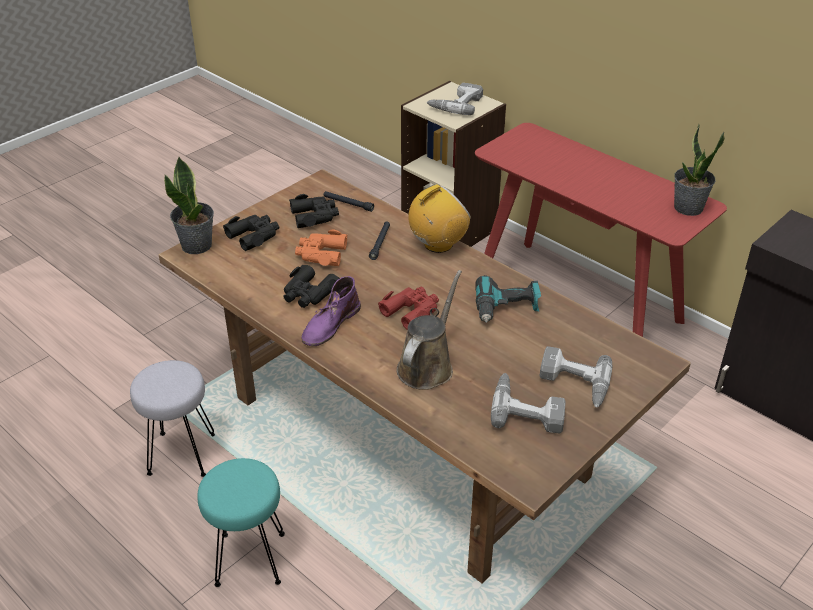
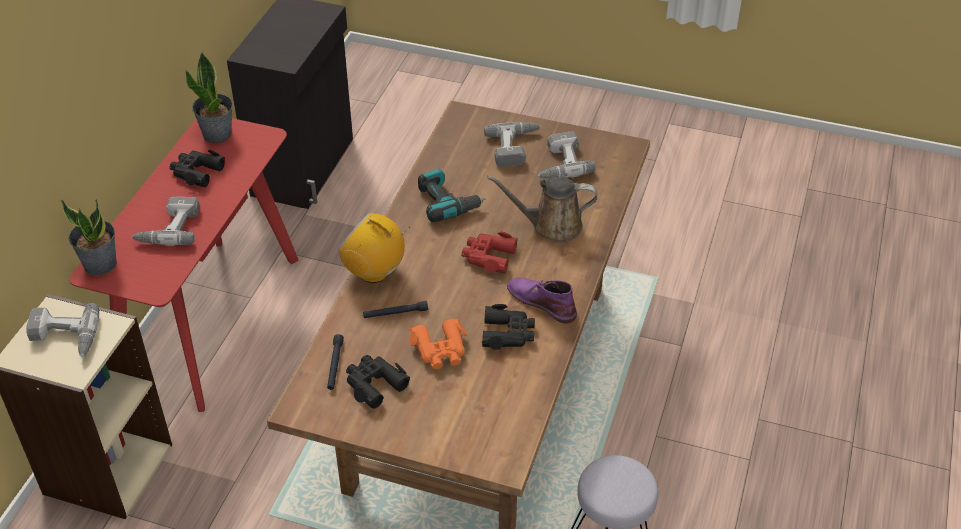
camera: 115 degrees left, 5 degrees up
potted plant [164,157,214,254] -> potted plant moved to [61,199,117,275]
turquoise stool [197,458,285,587] -> none
black binoculars [223,215,279,251] -> black binoculars moved to [169,150,225,187]
purple boot [301,276,361,346] -> purple boot turned 150 degrees counterclockwise [507,278,577,323]
none -> power drill [131,197,200,246]

